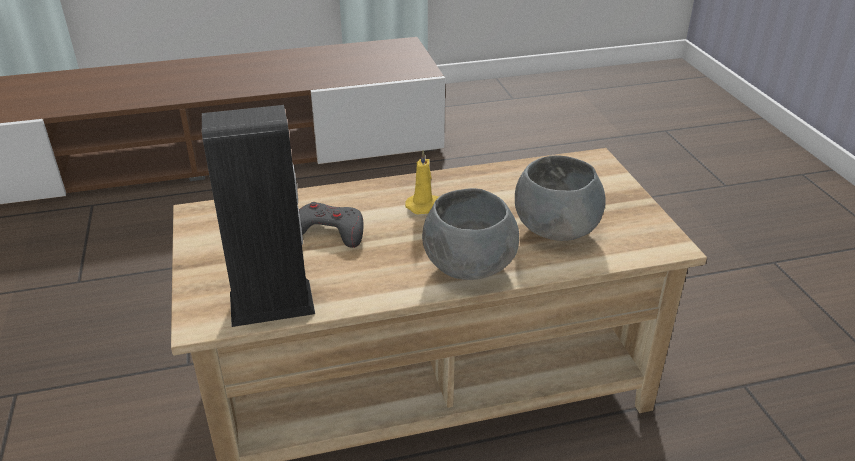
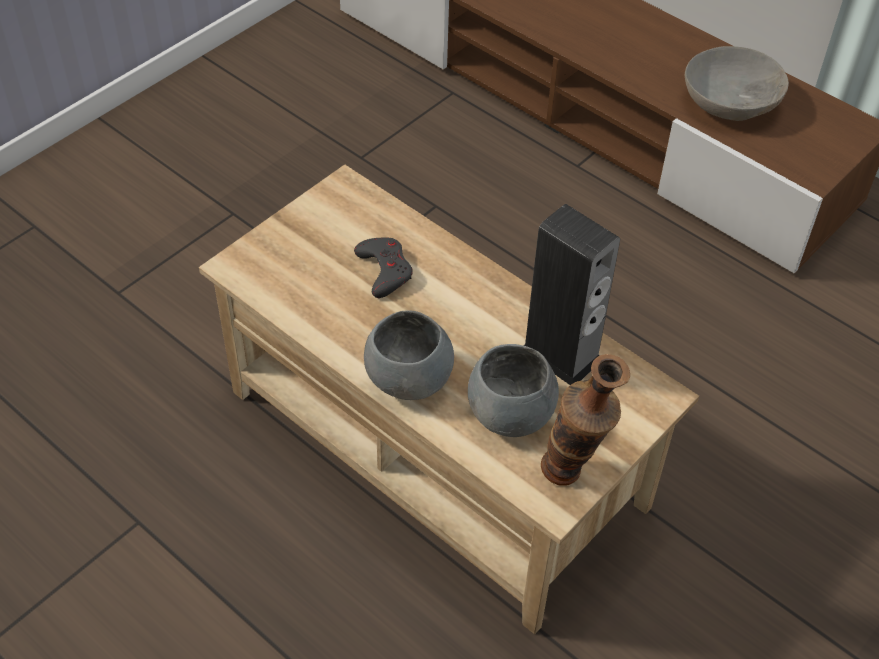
camera: 55 degrees right, 15 degrees up
speaker [202,105,315,327] -> speaker moved to [523,204,620,385]
yellow candle [405,150,439,214] -> none
none -> vase [541,354,630,486]
none -> grey bowl [685,46,789,121]

